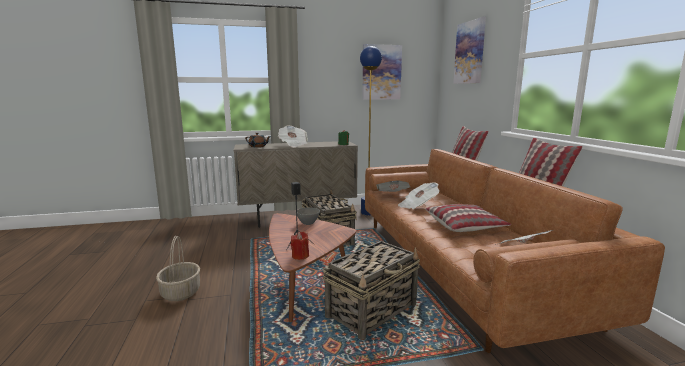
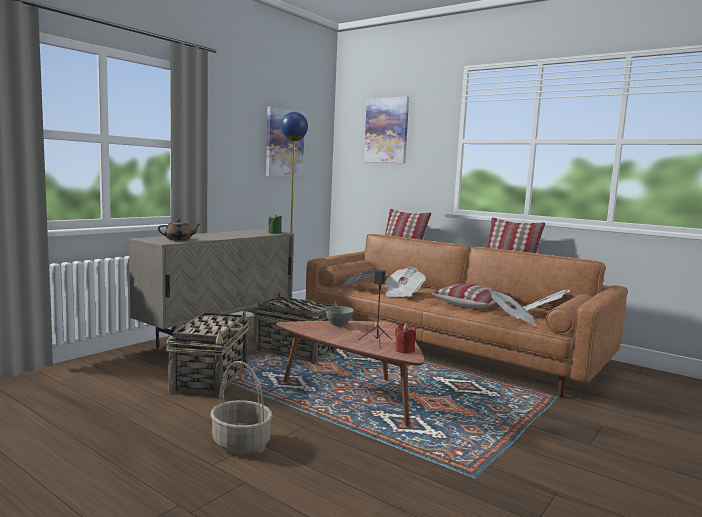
camera: 40 degrees left, 5 degrees down
newspaper [278,126,308,147] -> newspaper moved to [488,289,536,326]
basket [323,241,420,340] -> basket moved to [166,309,249,398]

